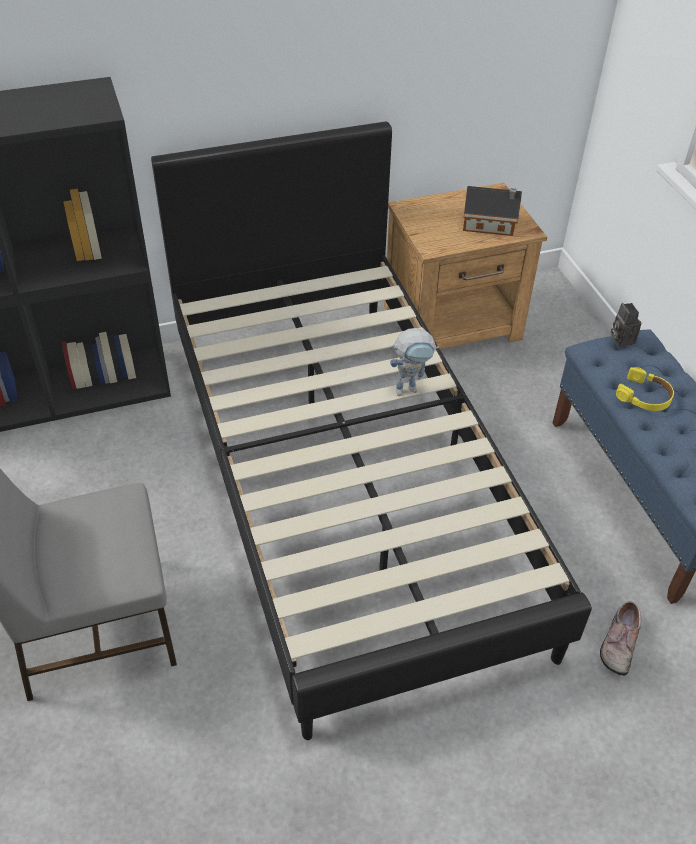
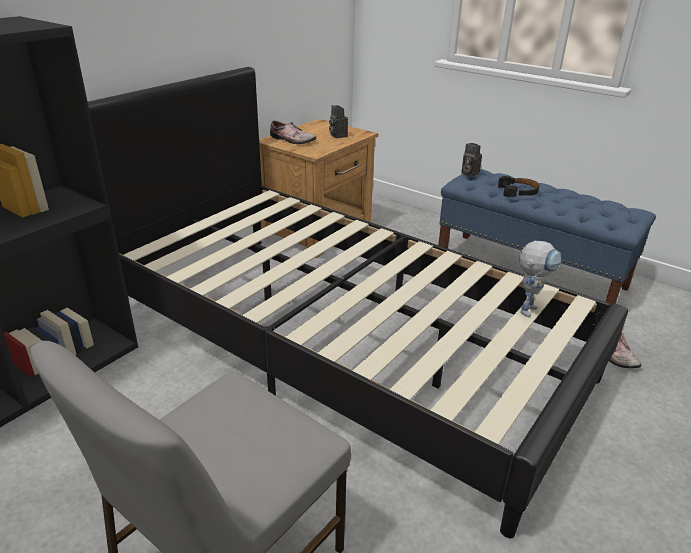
camera: 35 degrees left, 15 degrees down
toy robot [390,328,439,396] -> toy robot moved to [519,241,561,317]
toy house [463,186,522,236] -> camera [329,105,348,138]
yellow headphones [616,367,674,411] -> black headphones [498,176,540,197]
none -> shoe [270,120,316,144]

